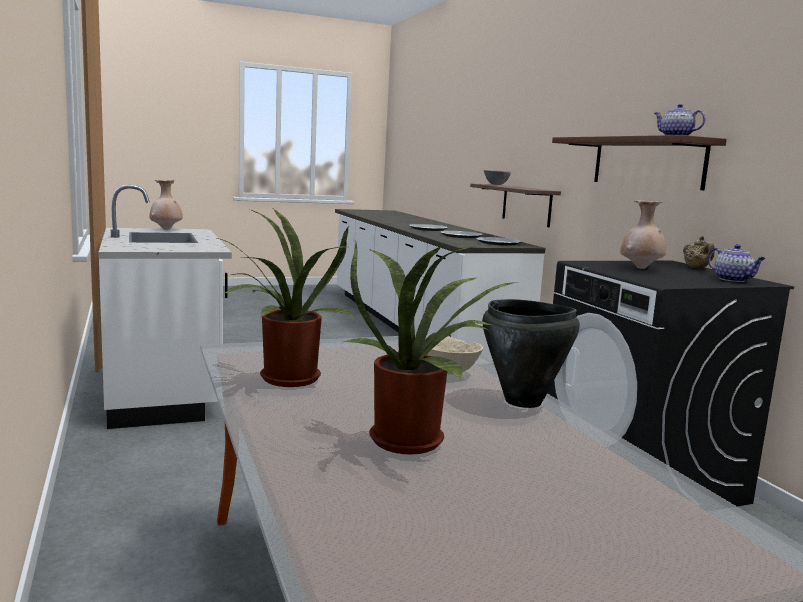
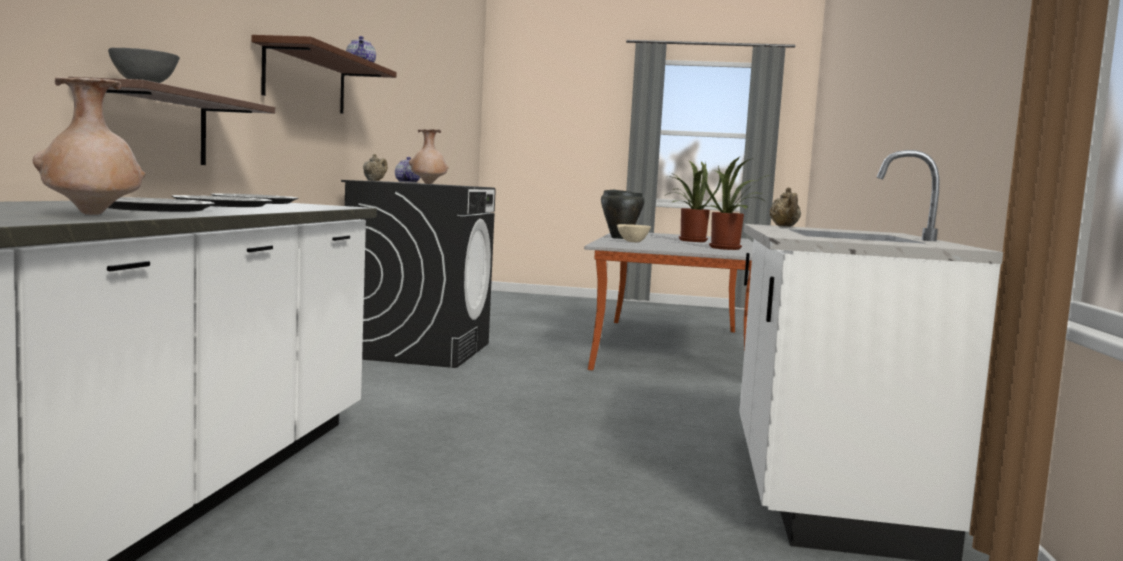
camera: 150 degrees left, 5 degrees down
beige vase [149,180,183,230] -> beige vase moved to [33,77,146,215]
none -> beige teapot [770,187,801,227]

